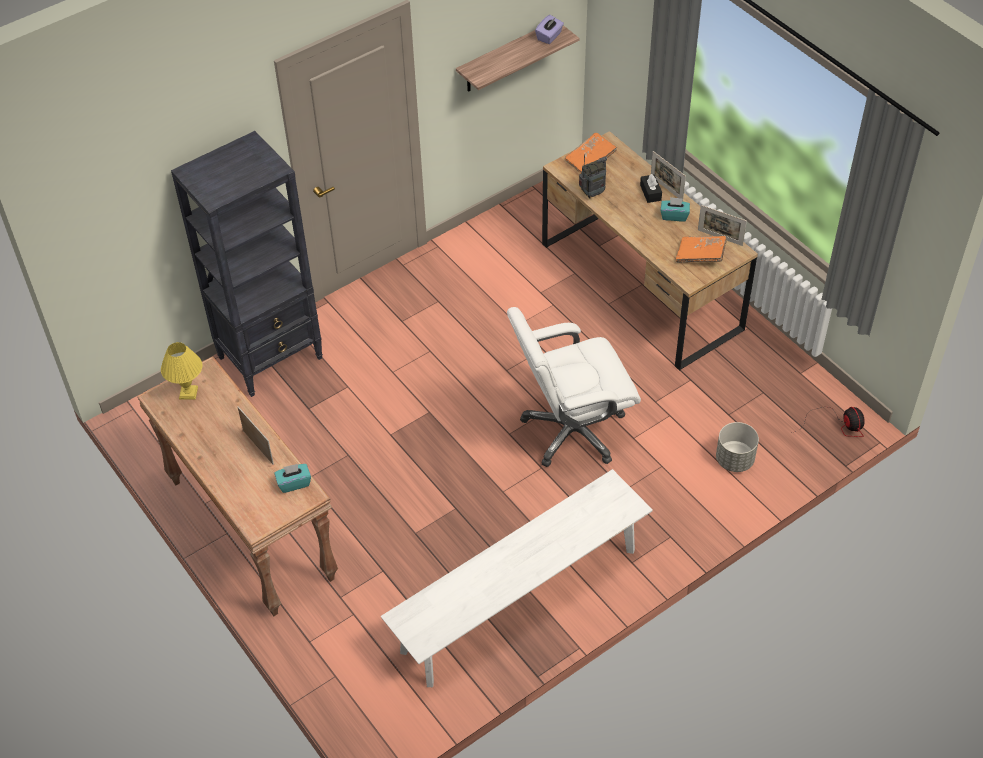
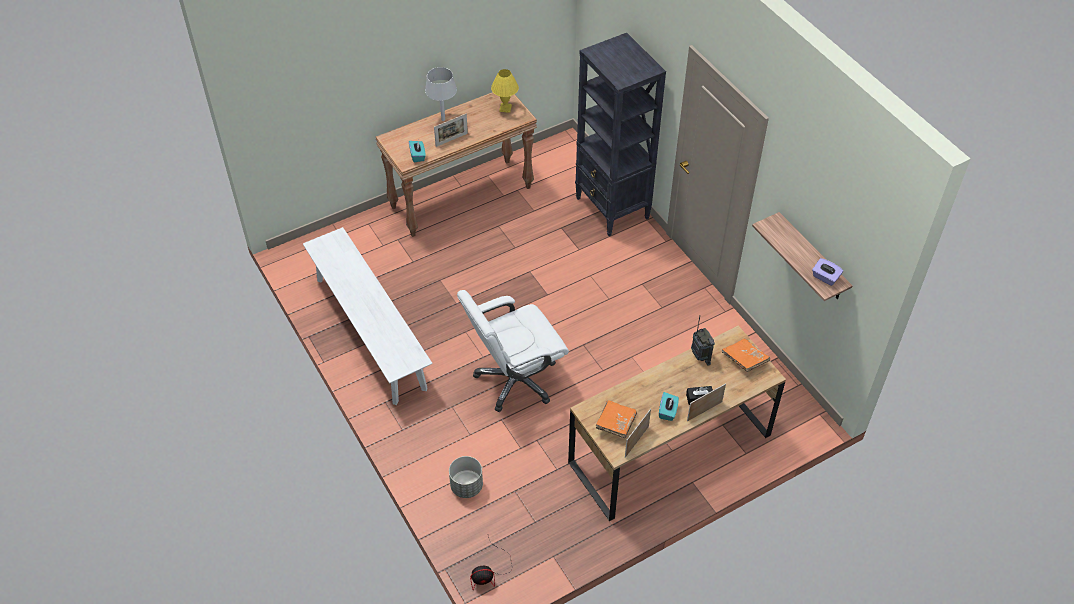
camera: 95 degrees right, 0 degrees up
white office chair [507,307,641,467] -> white office chair turned 105 degrees counterclockwise [457,290,569,412]
none -> grey table lamp [425,67,457,121]

